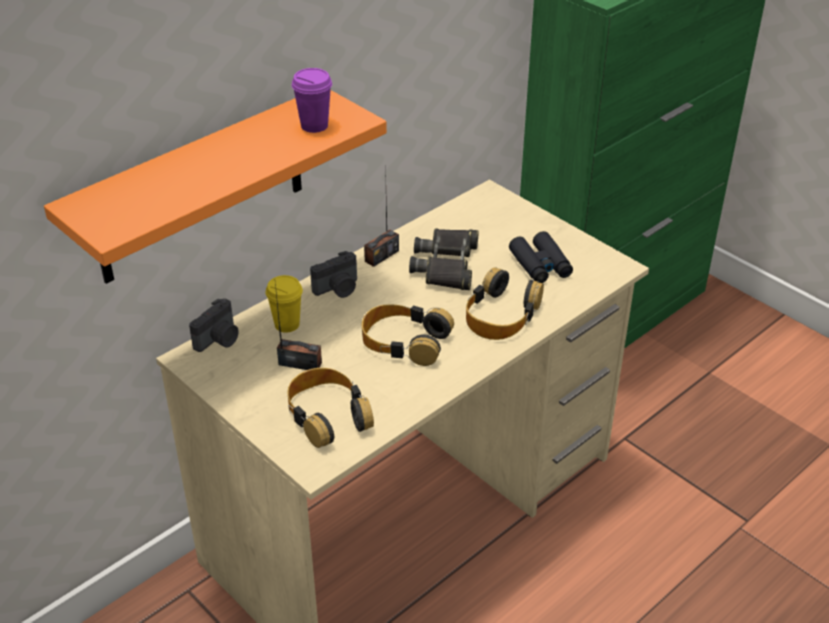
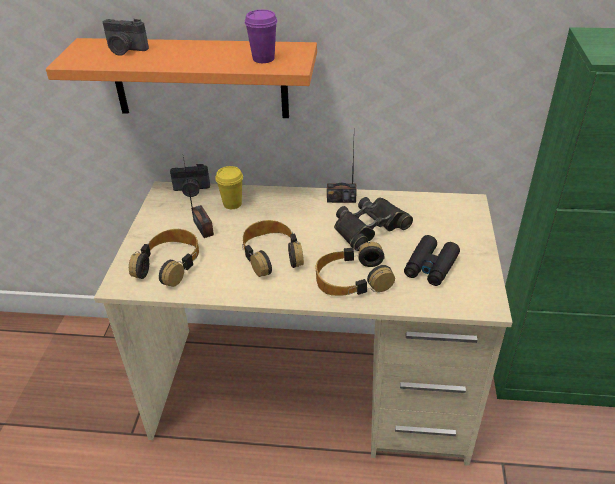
camera: 50 degrees right, 0 degrees up
camera [310,251,357,298] -> camera moved to [103,19,149,56]

